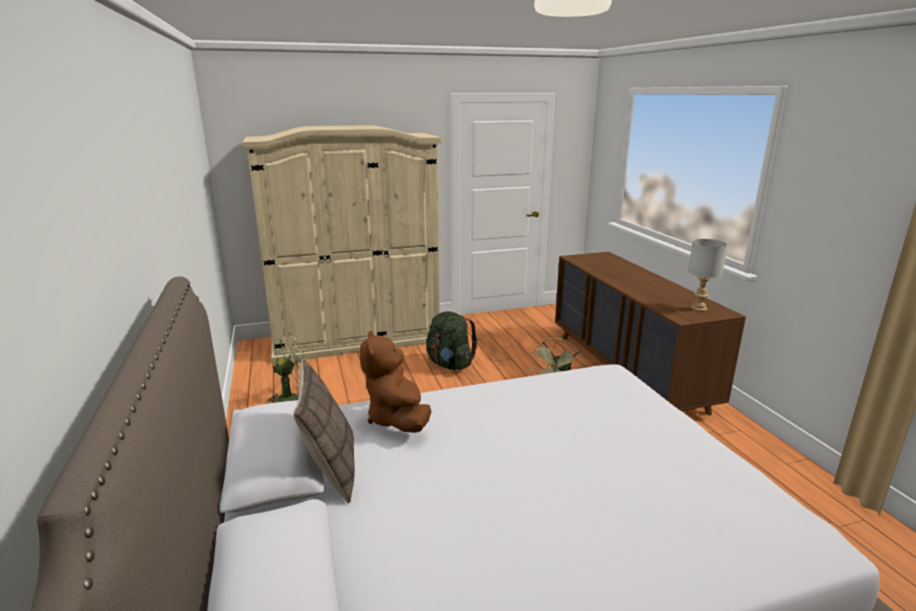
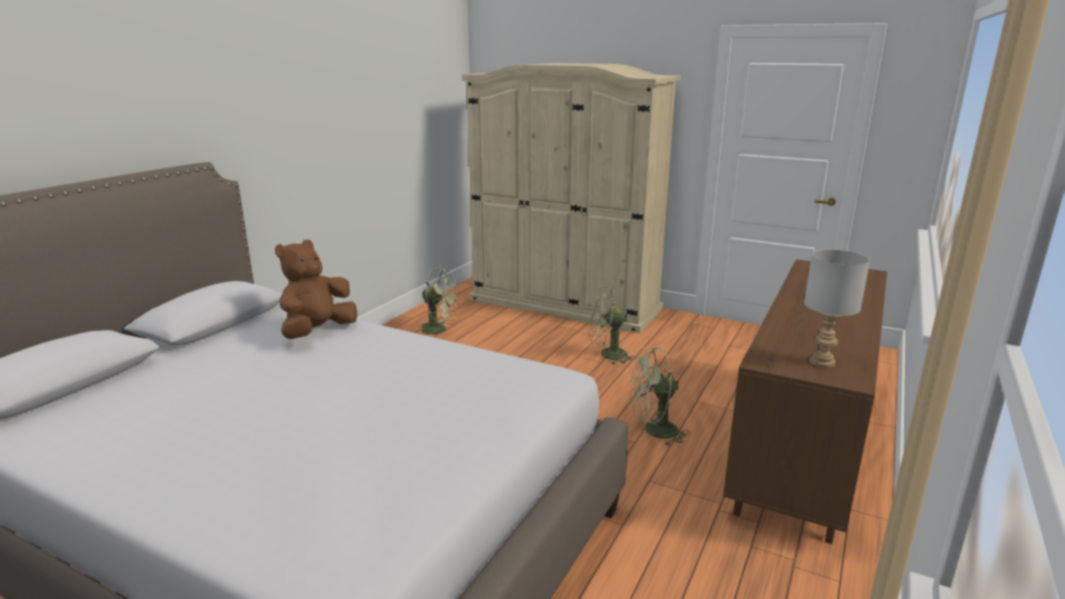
camera: 45 degrees right, 0 degrees up
pillow [293,358,355,503] -> none
green backpack [426,311,478,370] -> green fan [590,286,636,365]

